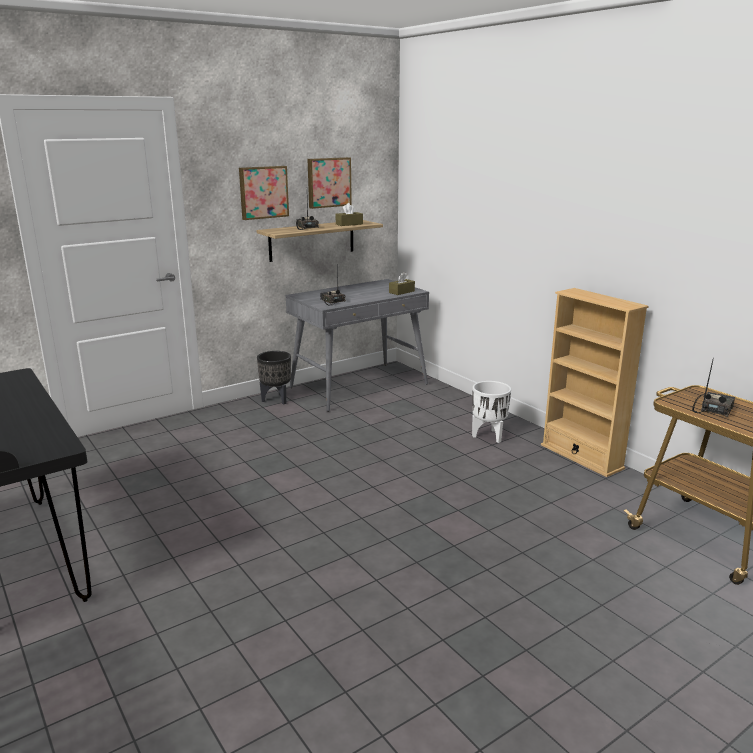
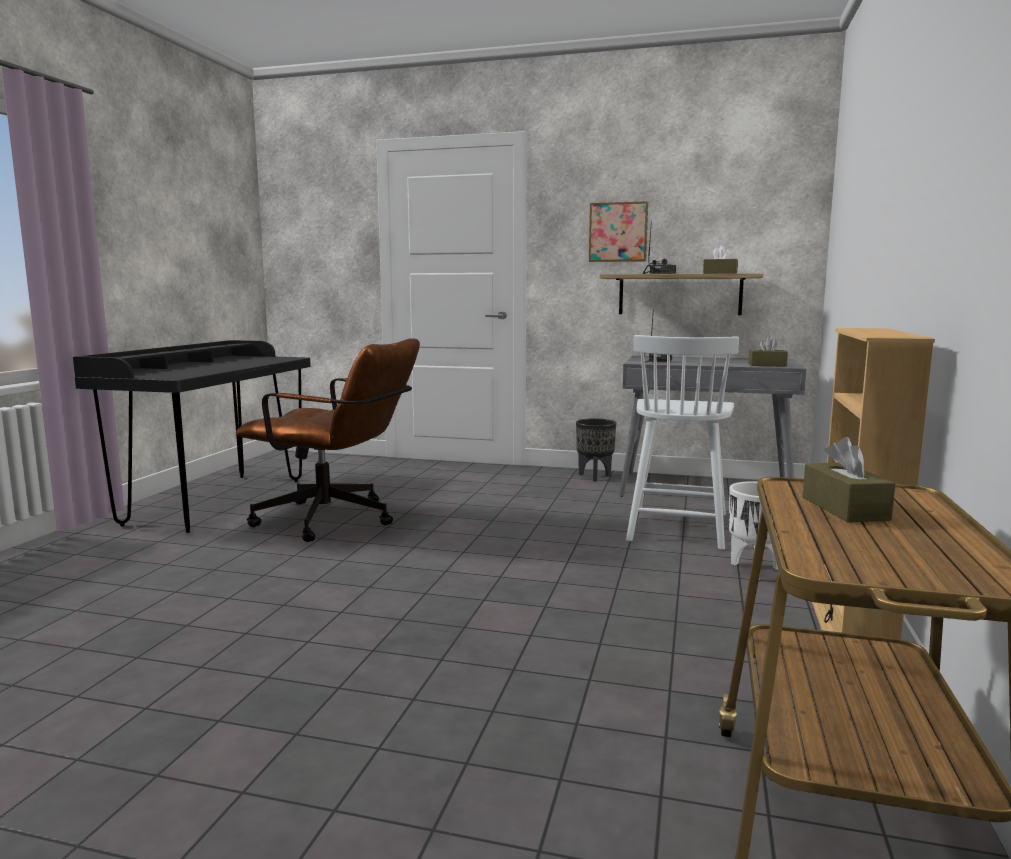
camera: 50 degrees right, 10 degrees down
picture [307,157,352,209] -> none
radio [692,357,735,417] -> brown tissue box [803,437,896,522]
none -> brown office chair [236,338,420,542]
none -> white chair [626,335,739,550]

